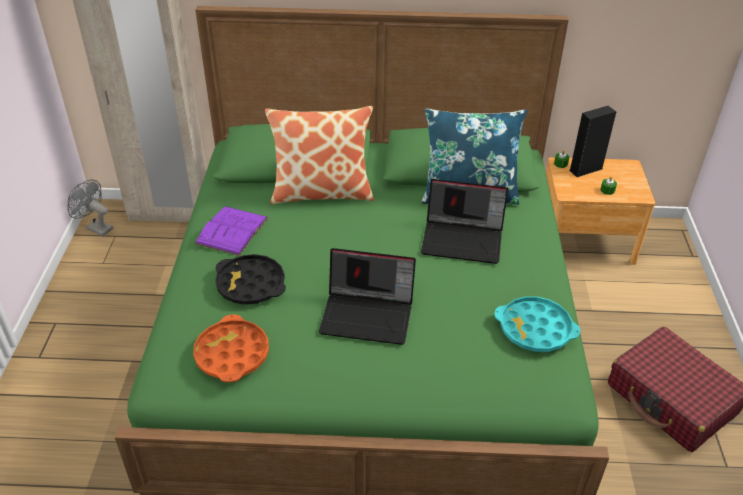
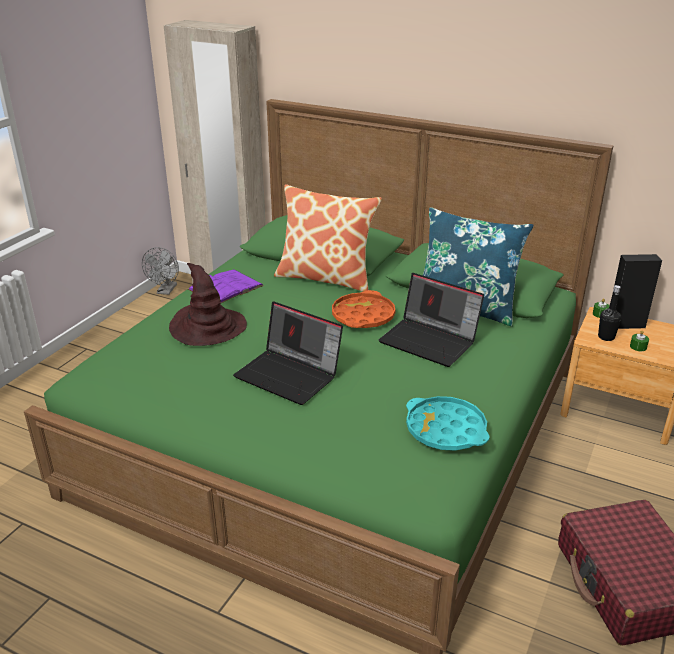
camera: 25 degrees right, 10 degrees down
grey fan [67,179,113,236] -> grey fan turned 135 degrees counterclockwise [142,247,179,295]
orange tray [193,315,269,382] -> orange tray moved to [332,290,395,328]
black tray [215,254,286,305] -> brown hat [169,263,247,346]
none -> black bottle [598,285,621,341]

